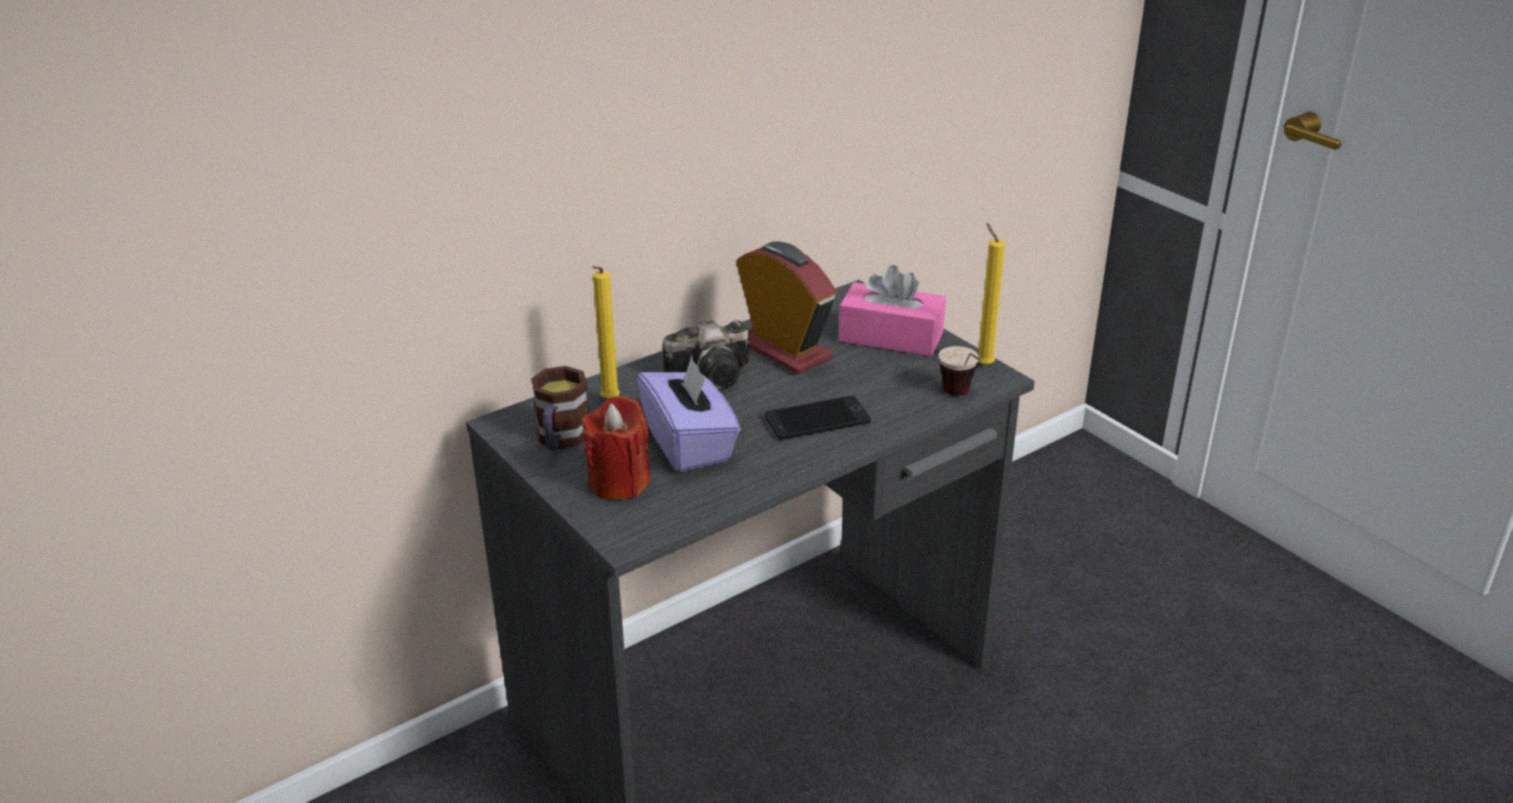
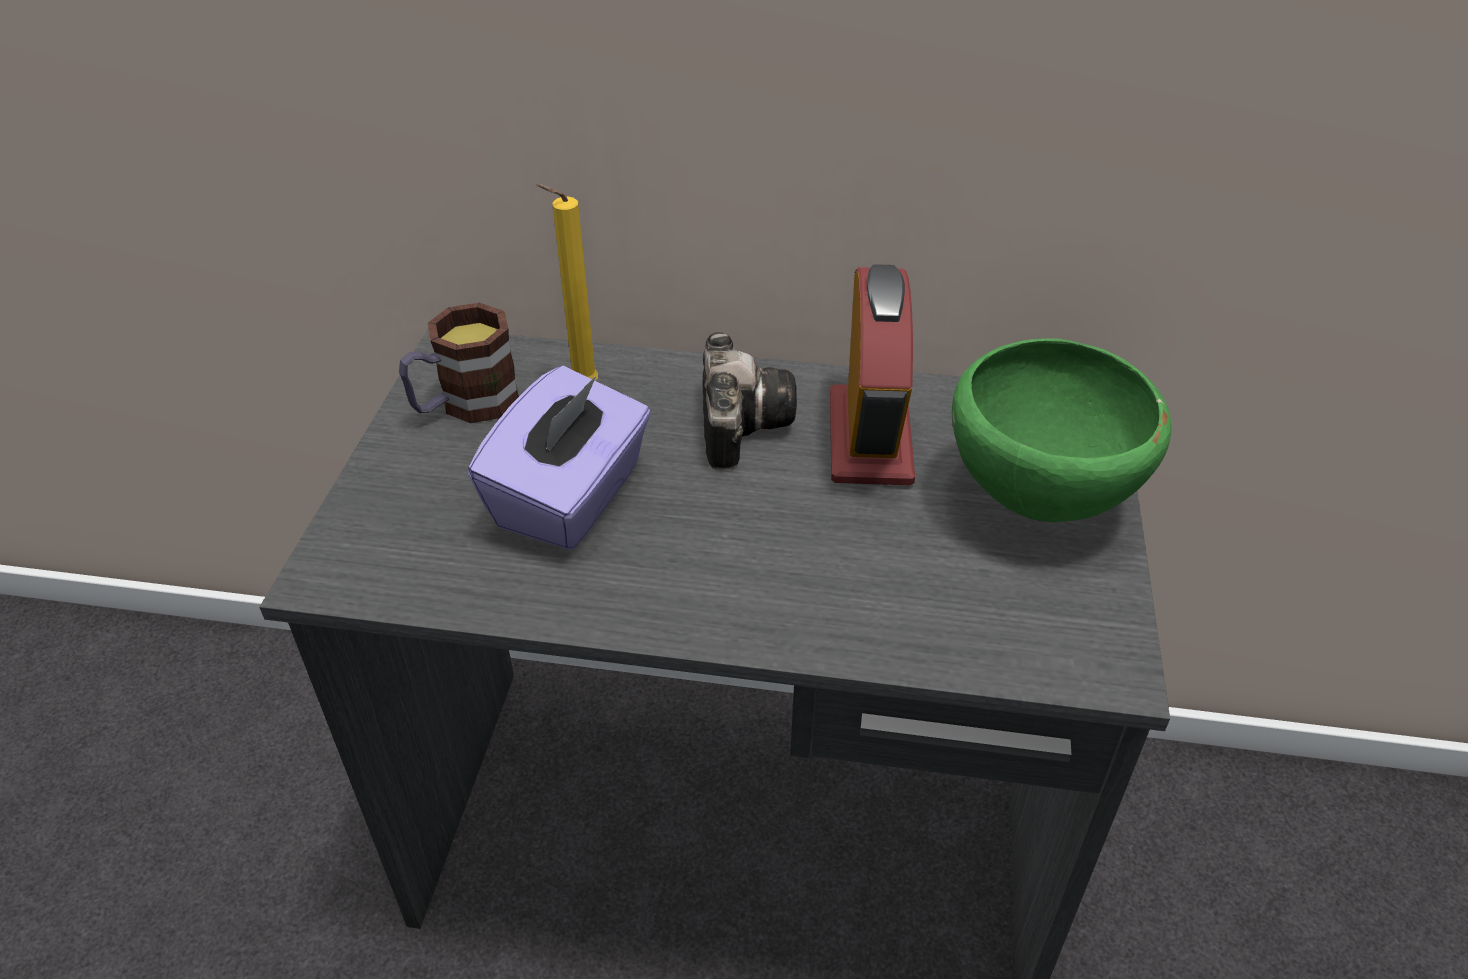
camera: 45 degrees right, 10 degrees up
red candle [582,396,651,500] -> none
camera [663,320,750,390] -> camera turned 120 degrees counterclockwise [703,332,797,470]
phone [765,396,871,440] -> none
pink tissue box [839,265,946,356] -> green bowl [952,338,1171,522]
cup [939,346,981,396] -> none
yellow candle [978,222,1005,366] -> none

